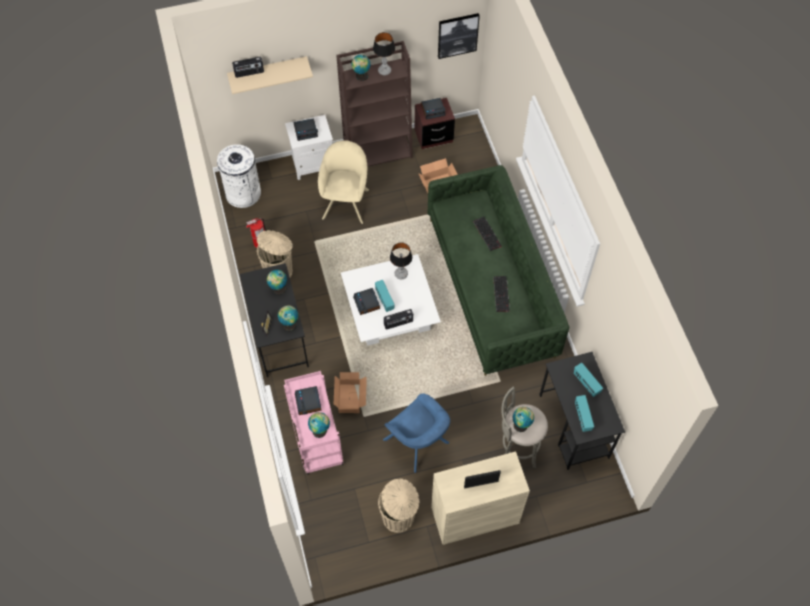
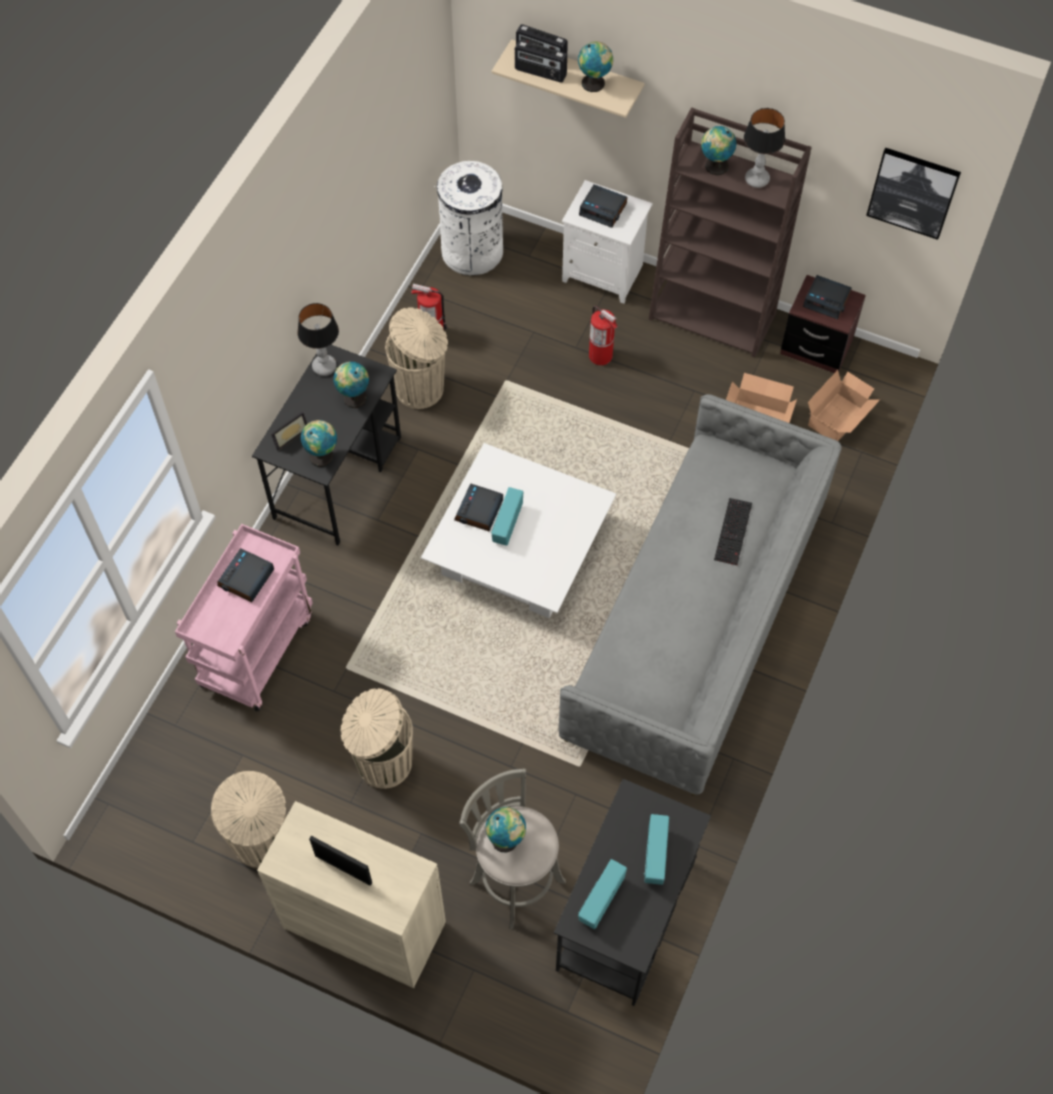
camera: 40 degrees right, 0 degrees up
globe [308,412,330,438] -> globe moved to [578,41,613,92]
beige armchair [318,140,369,224] -> fire extinguisher [589,306,618,365]
cardboard box [334,372,367,413] -> cardboard box moved to [808,370,880,441]
blue armchair [383,393,450,473] -> beige trash can [341,688,413,789]
radio [384,309,413,329] -> radio moved to [515,40,567,83]
table lamp [390,242,412,279] -> table lamp moved to [297,303,339,376]
green sofa [427,165,569,376] -> grey sofa [558,394,842,796]
keyboard [493,276,510,312] -> none

